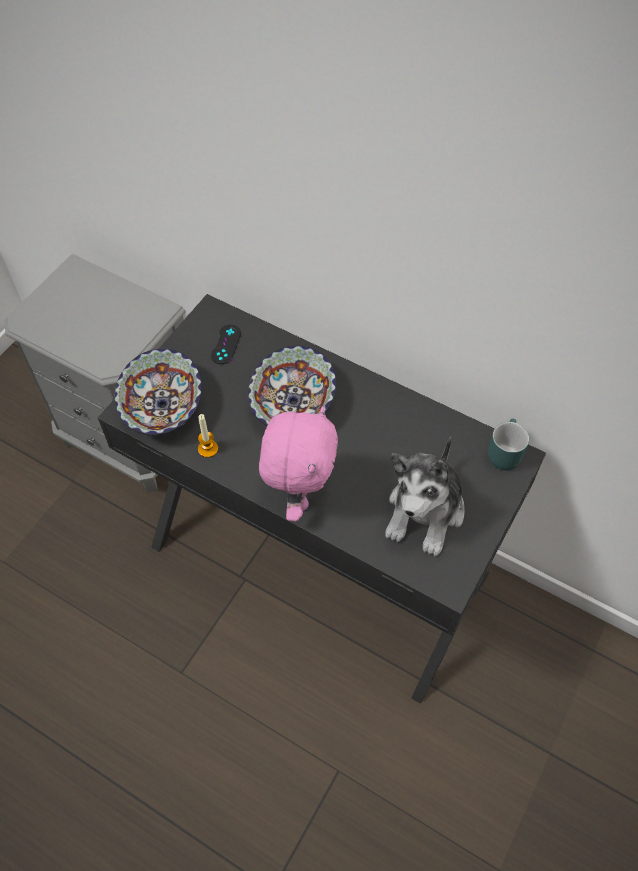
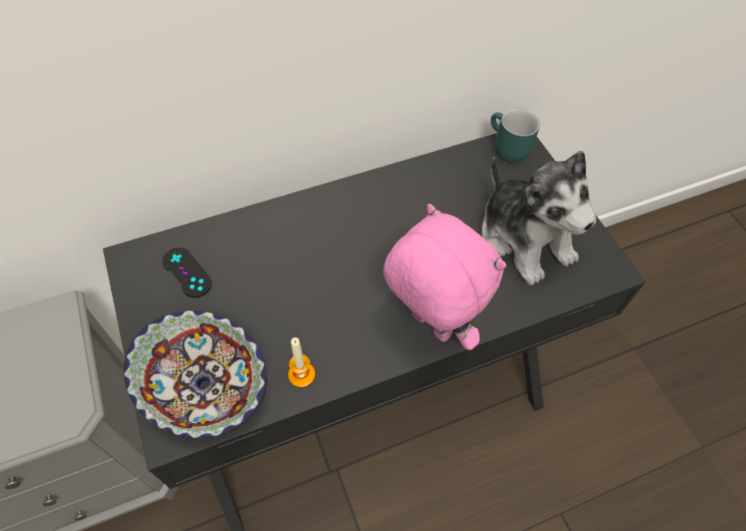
camera: 55 degrees left, 0 degrees up
bowl [248,346,336,426] -> none

